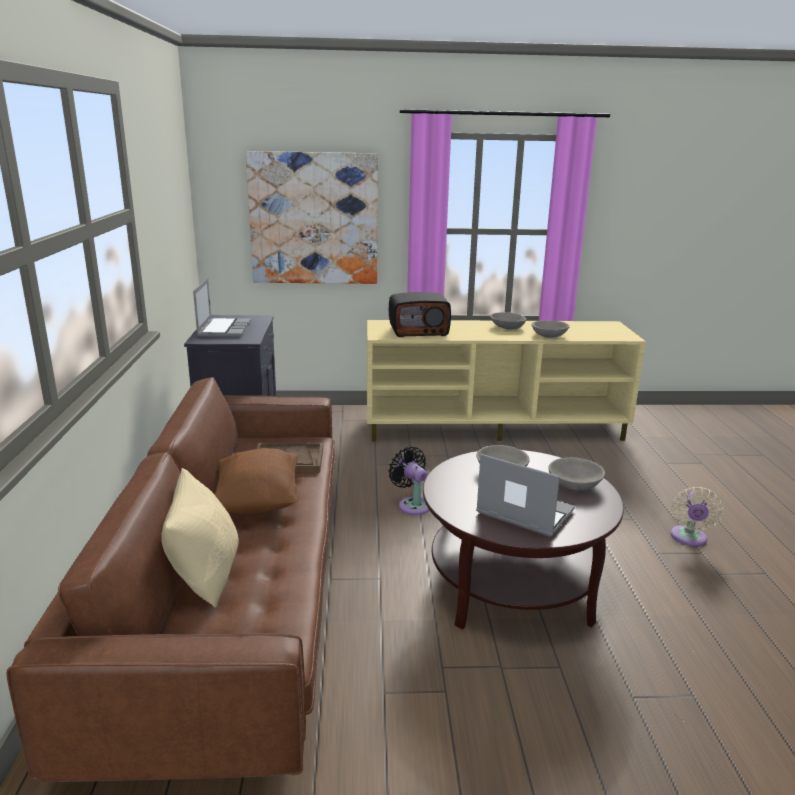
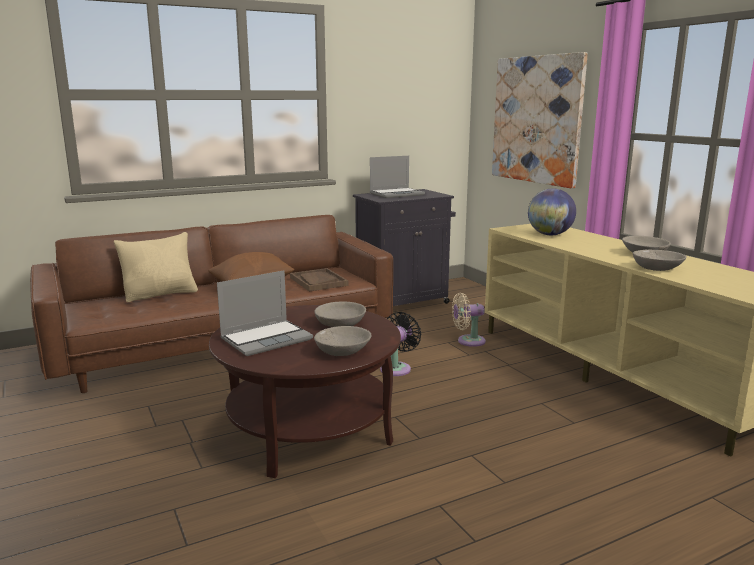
camera: 65 degrees right, 5 degrees down
radio [389,292,451,337] -> globe [528,188,576,235]
laptop [476,454,575,537] -> laptop turned 45 degrees clockwise [217,270,313,356]
beige fan [671,487,724,546] -> beige fan moved to [452,293,486,347]

